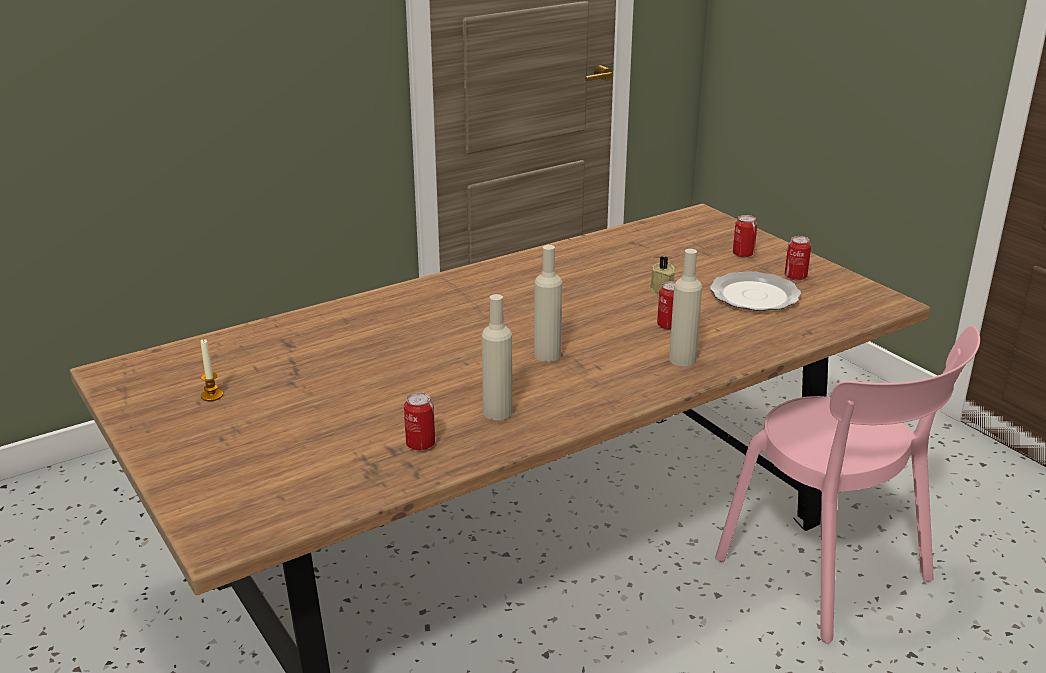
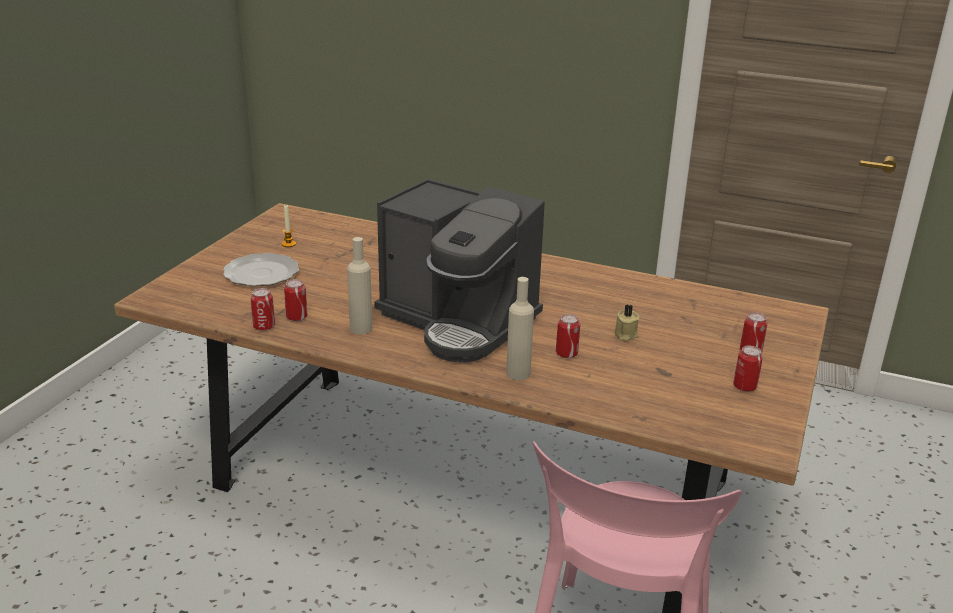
camera: 55 degrees right, 0 degrees up
beige bottle [534,245,562,362] -> coffee machine [374,178,545,362]
plate [710,271,801,311] -> plate moved to [223,253,299,286]
none -> can [251,288,275,331]

